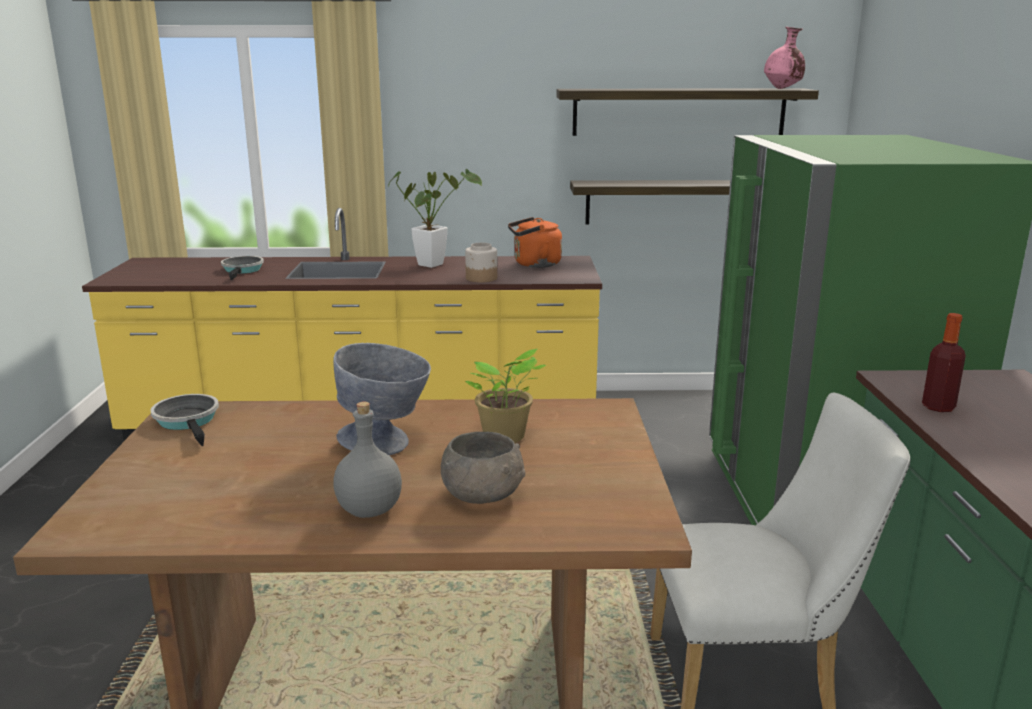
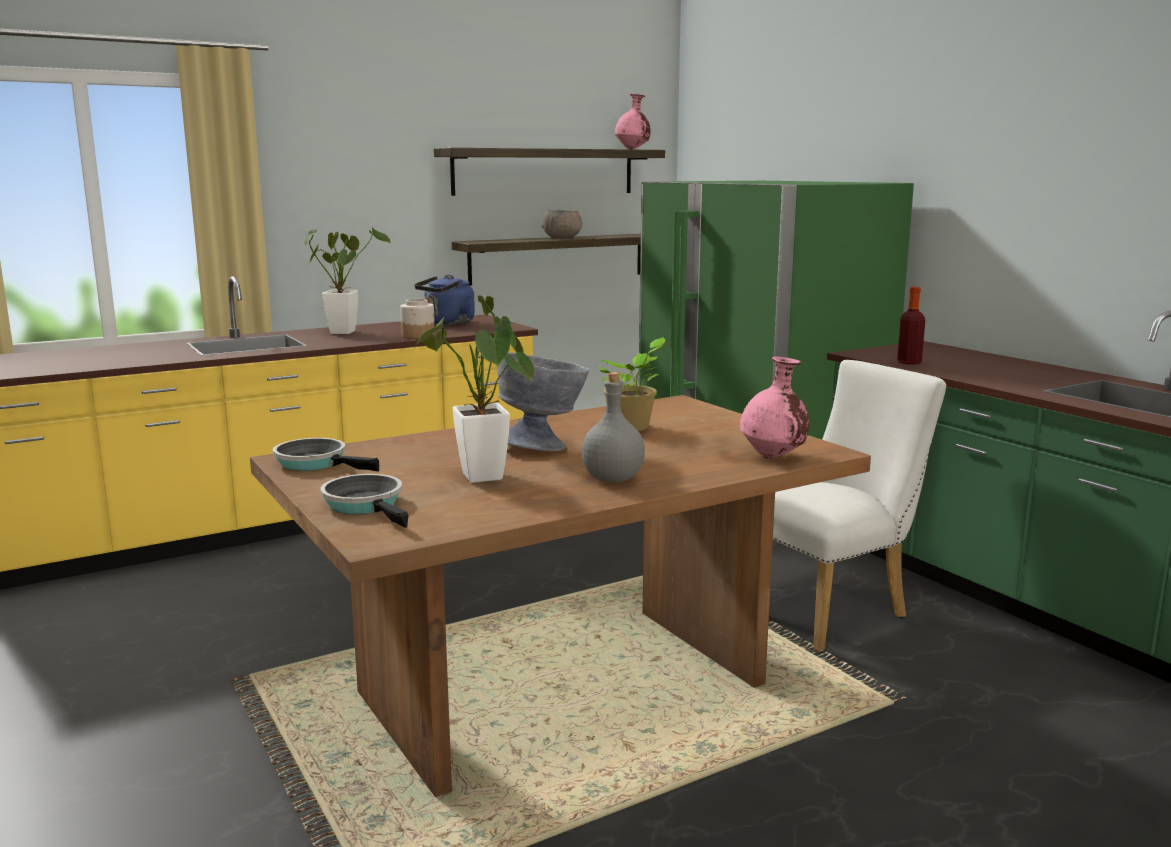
camera: 30 degrees left, 5 degrees down
frying pan [221,256,264,280] -> frying pan moved to [320,474,409,528]
grey bowl [441,432,525,504] -> grey bowl moved to [541,210,583,238]
orange kettle [508,217,562,268] -> blue kettle [414,275,475,325]
none -> potted plant [414,295,535,483]
none -> pink vase [740,357,809,458]

